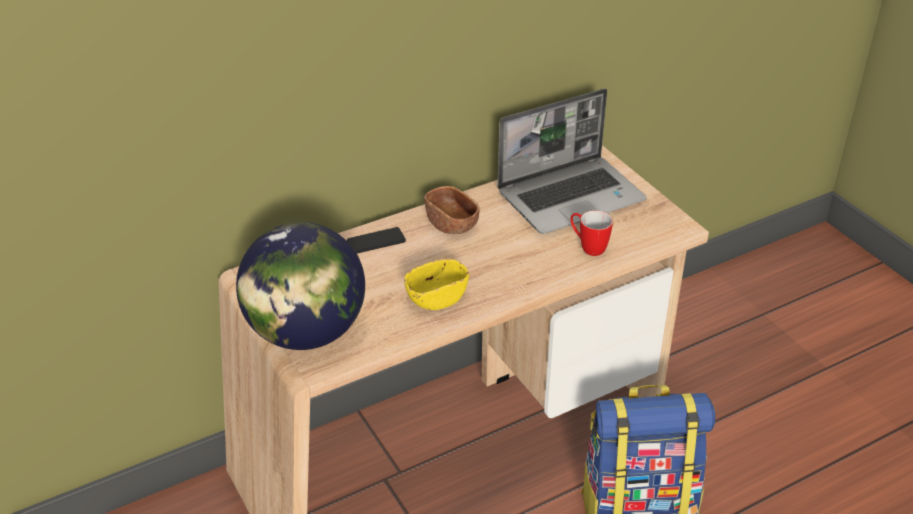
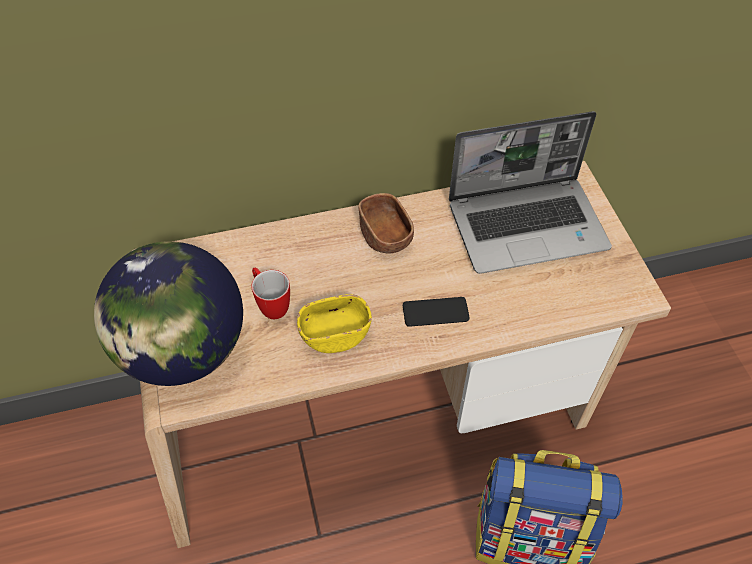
camera: 15 degrees right, 15 degrees up
phone [347,227,406,253] -> phone moved to [403,297,469,327]
mug [570,210,613,256] -> mug moved to [252,268,290,319]

